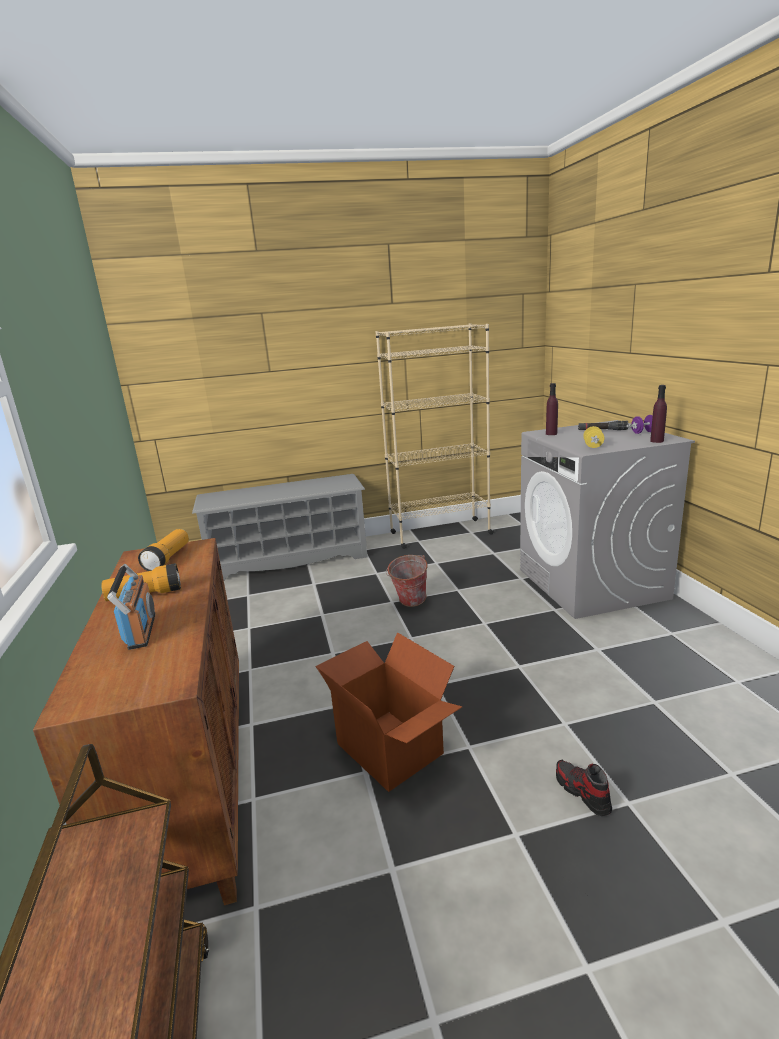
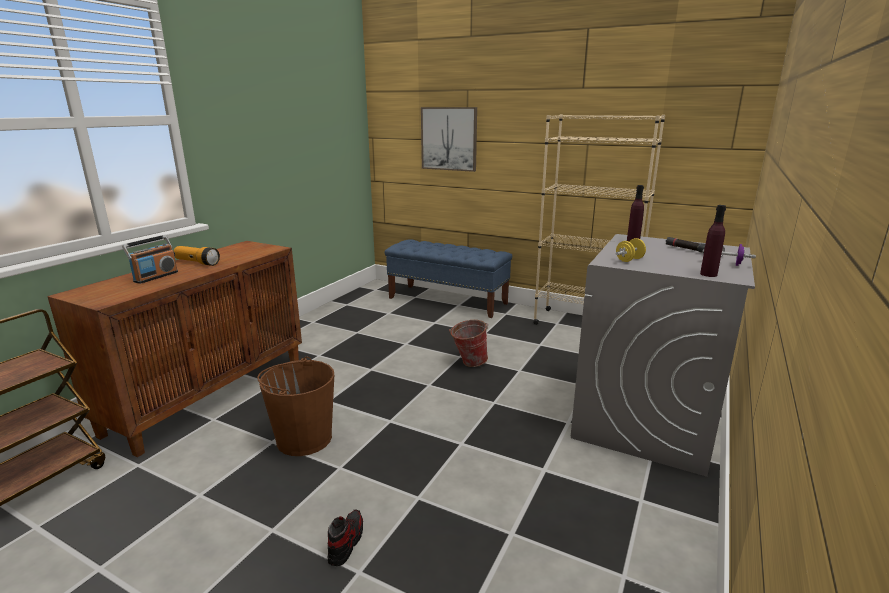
camera: 40 degrees right, 0 degrees up
flashlight [138,529,189,571] -> none
grey shoe rack [192,474,368,581] -> blue bench [385,239,512,318]
cardboard box [315,632,462,792] -> brown bucket [257,357,334,456]
none -> picture [421,107,477,172]

